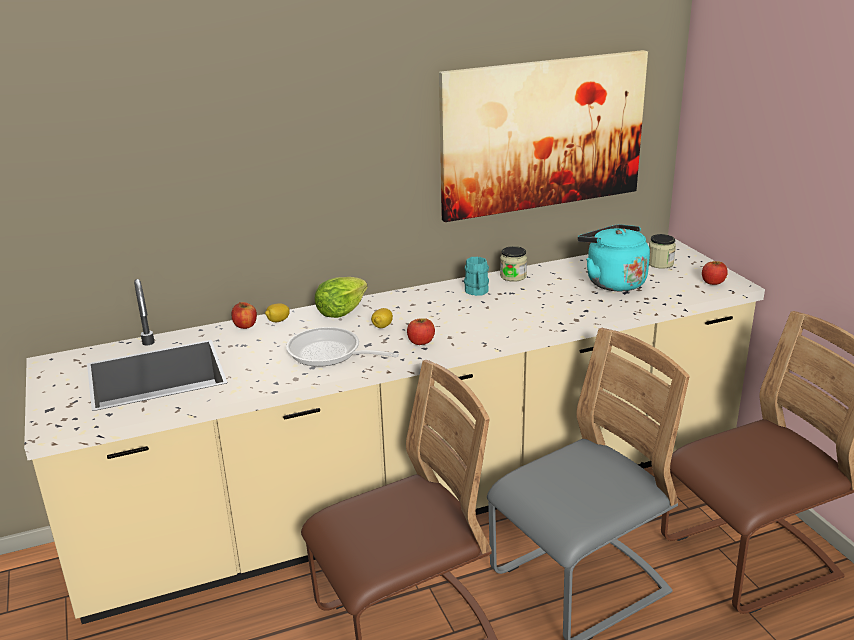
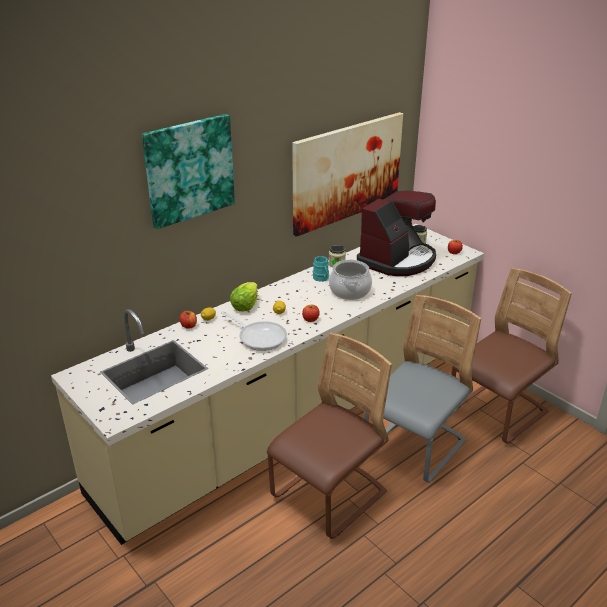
camera: 20 degrees left, 5 degrees up
frying pan [286,327,399,367] -> frying pan turned 150 degrees counterclockwise [221,311,287,351]
turquoise kettle [578,224,650,291] -> coffee machine [357,190,436,276]
none -> picture [142,114,235,229]
none -> cooking pot [329,259,372,300]

